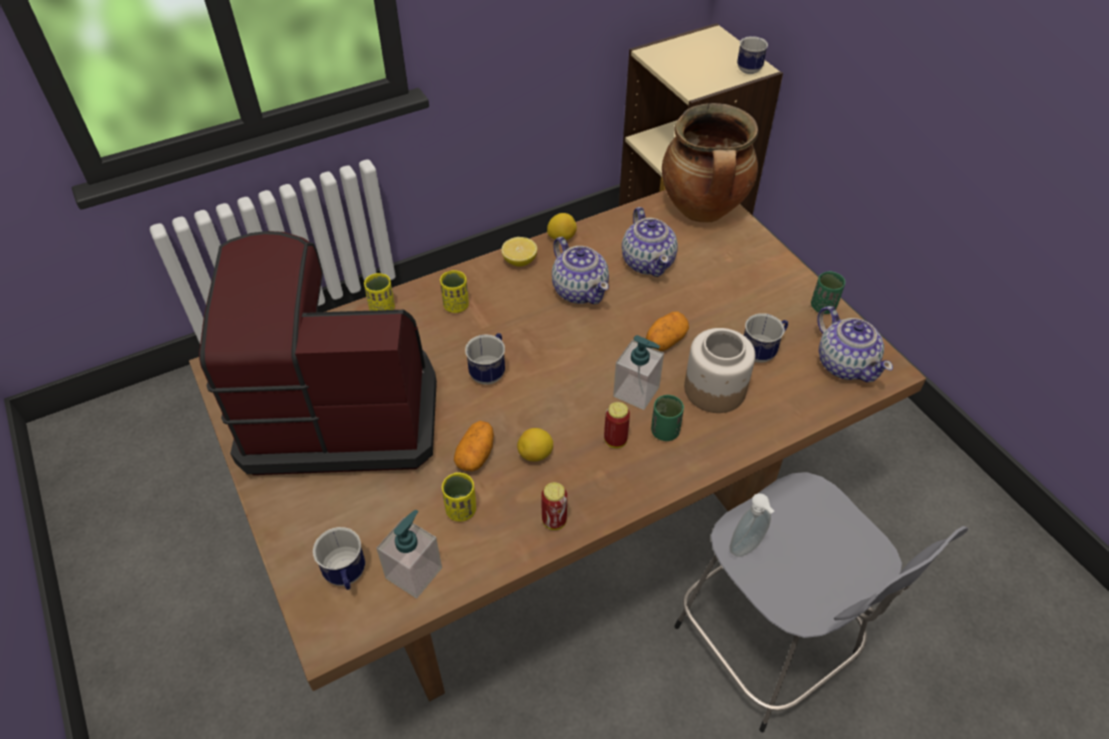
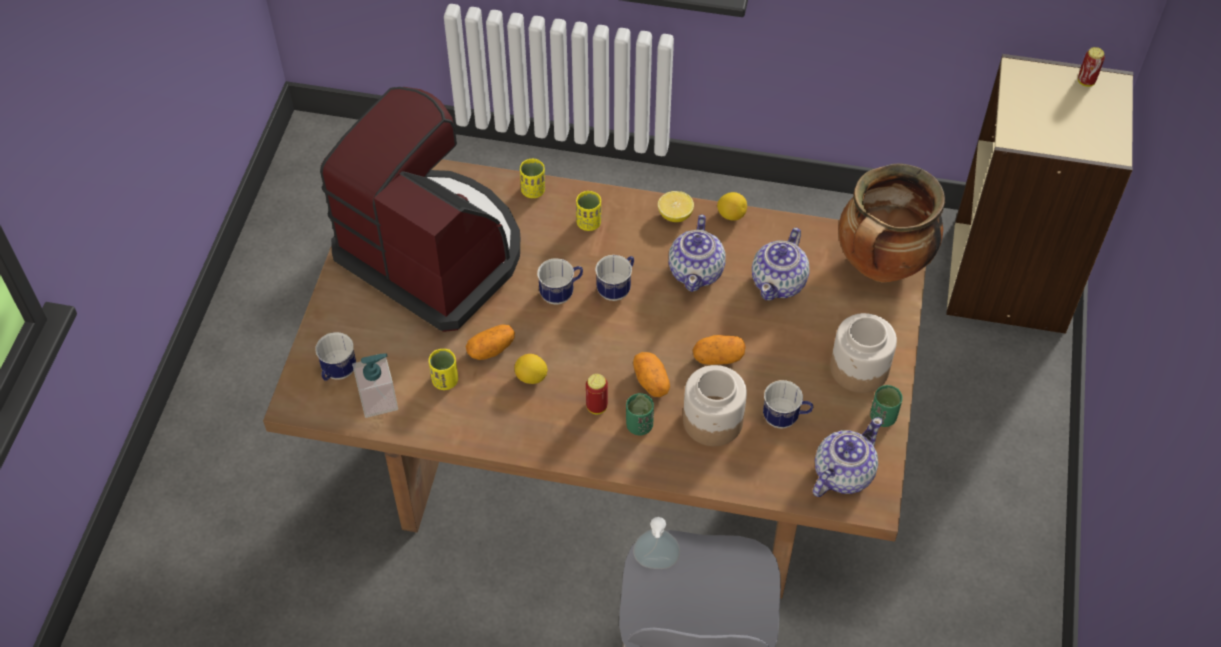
camera: 40 degrees right, 5 degrees up
can [541,482,567,530] -> can moved to [1078,47,1105,87]
soap dispenser [613,335,664,410] -> potato [633,352,670,397]
mug [737,36,768,74] -> mug moved to [595,255,634,301]
teapot [817,306,893,382] -> teapot turned 150 degrees counterclockwise [813,417,882,497]
none -> jar [830,313,897,393]

